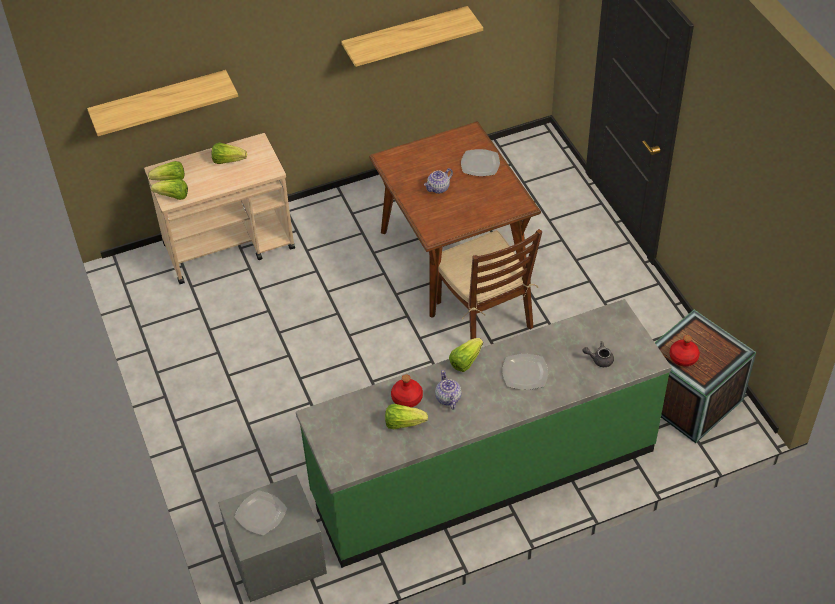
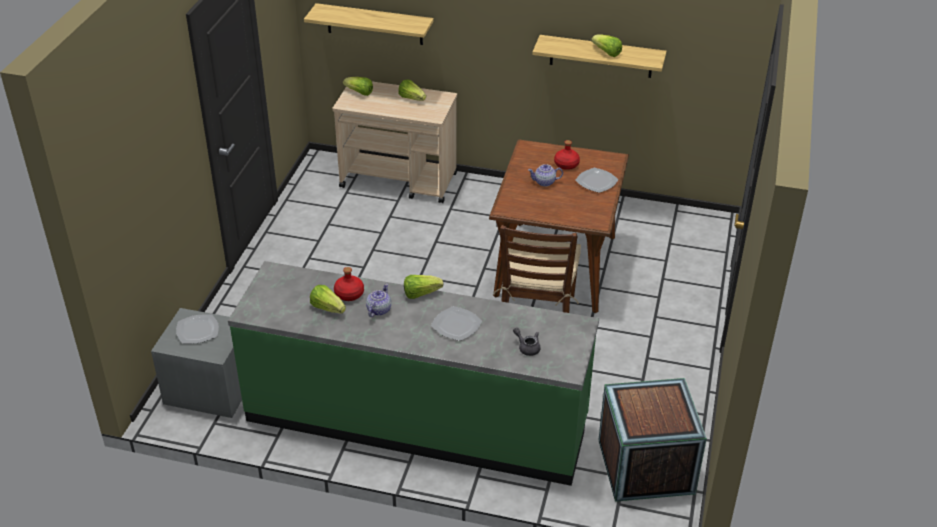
camera: 35 degrees right, 10 degrees down
lettuce [151,179,188,200] -> lettuce moved to [591,34,622,57]
red bottle [670,335,700,366] -> red bottle moved to [554,140,580,170]

